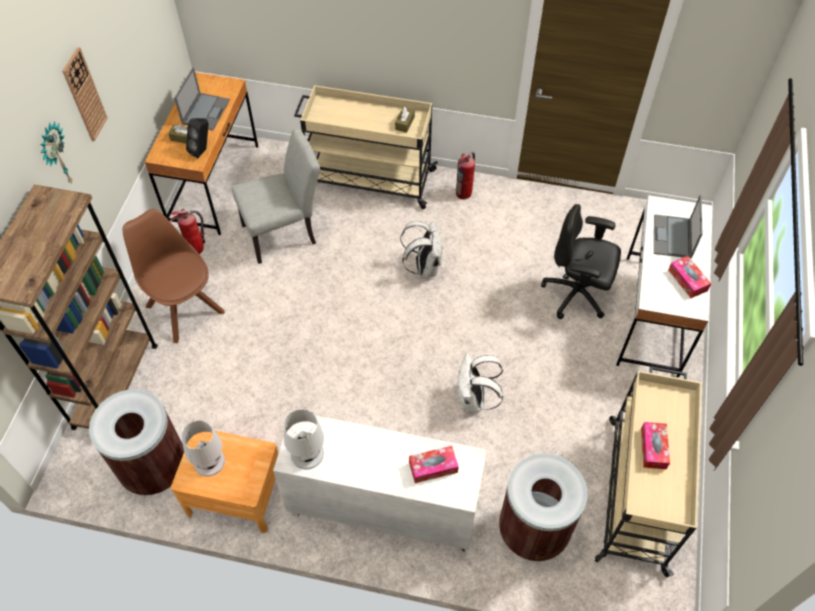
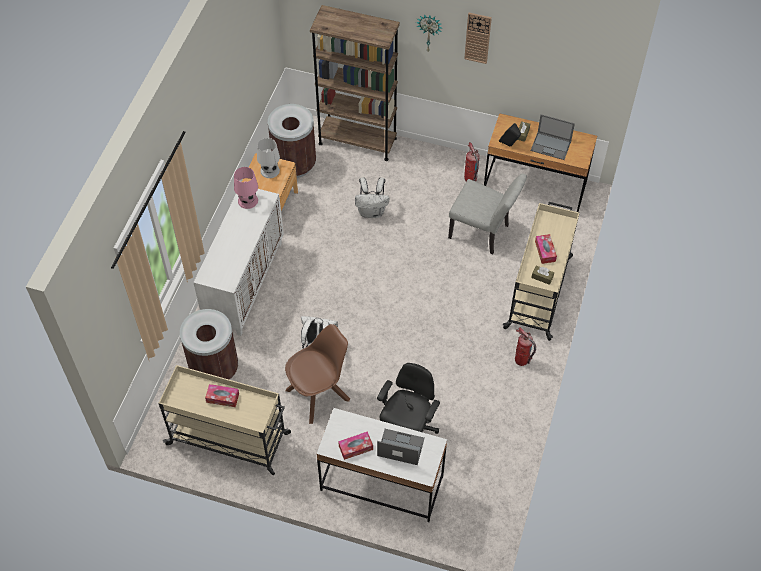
camera: 95 degrees right, 0 degrees up
brown chair [123,209,225,343] -> brown chair moved to [285,324,350,424]
grey chair [231,128,320,264] -> grey chair turned 45 degrees counterclockwise [448,173,527,255]
white table lamp [284,409,324,469] -> pink table lamp [234,167,258,209]
white backpack [400,221,443,278] -> white backpack moved to [355,177,390,218]
tissue box [409,446,459,483] -> tissue box moved to [535,234,557,264]

